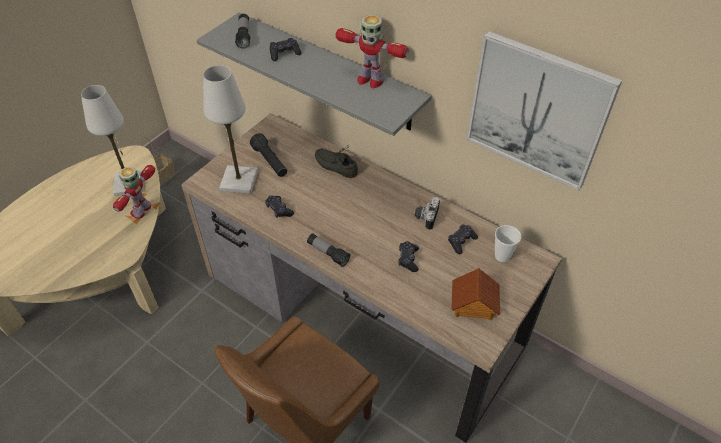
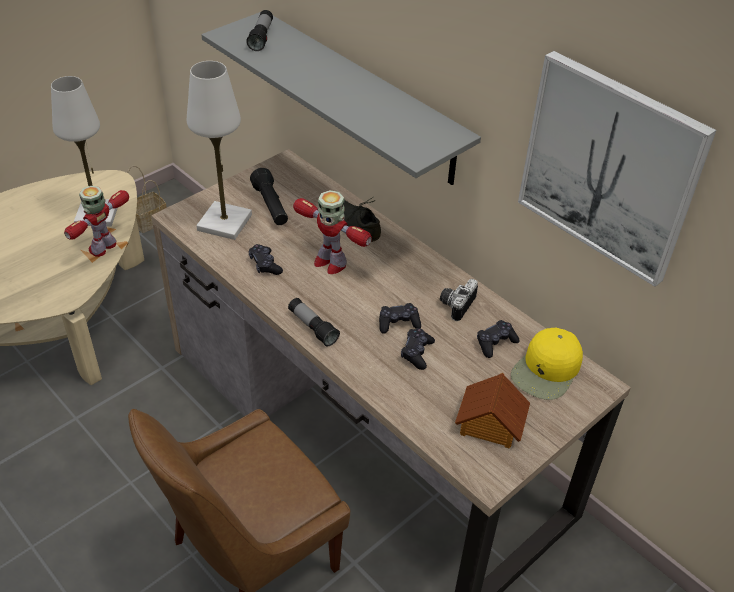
camera: 10 degrees right, 5 degrees down
black game controller [270,38,301,61] -> black game controller moved to [379,303,421,334]
toy robot [335,15,409,88] -> toy robot moved to [293,190,372,274]
cup [495,225,521,262] -> yellow cap [511,327,583,400]

